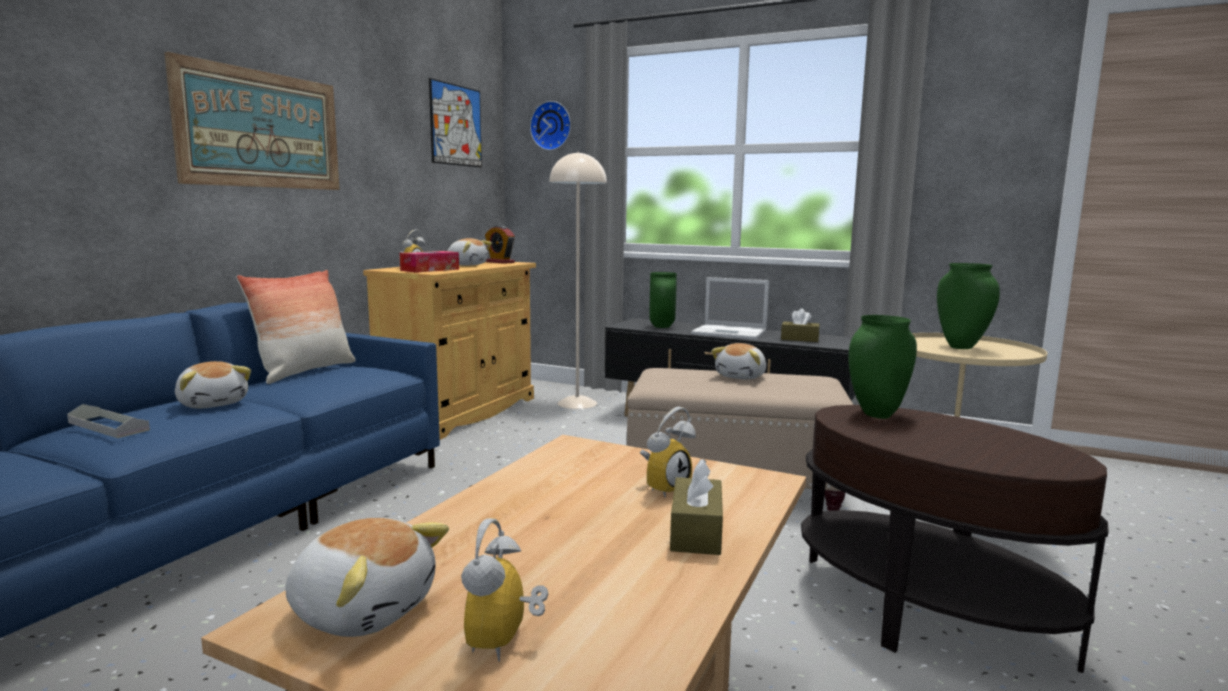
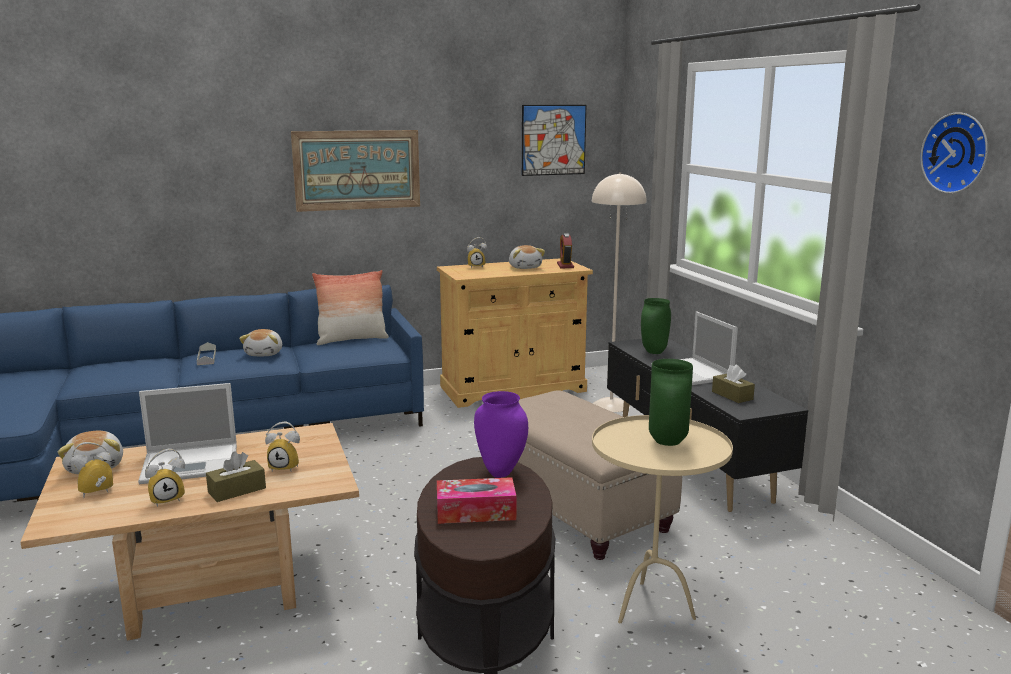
camera: 45 degrees right, 5 degrees up
tissue box [400,251,459,273] -> tissue box moved to [437,477,516,524]
wall clock [530,101,571,150] -> wall clock moved to [921,112,988,194]
plush toy [711,343,766,380] -> none
green vase [848,315,917,419] -> purple vase [474,391,528,478]
none -> laptop [138,383,237,484]
none -> alarm clock [145,448,185,507]

